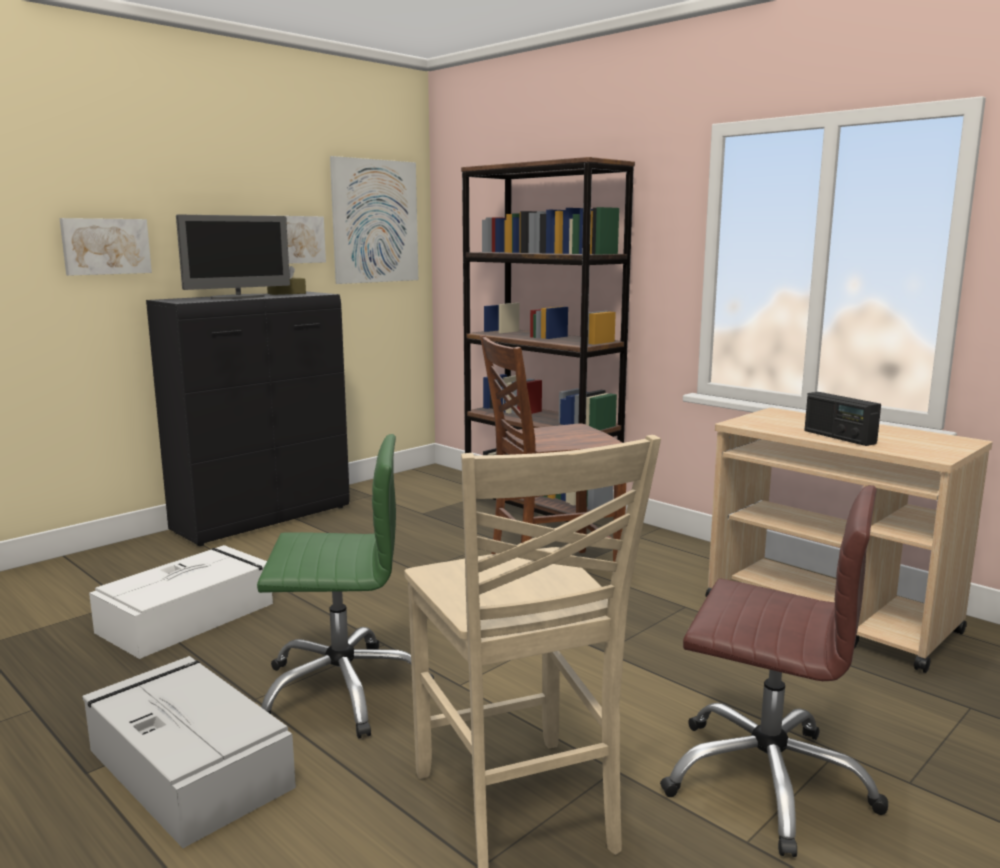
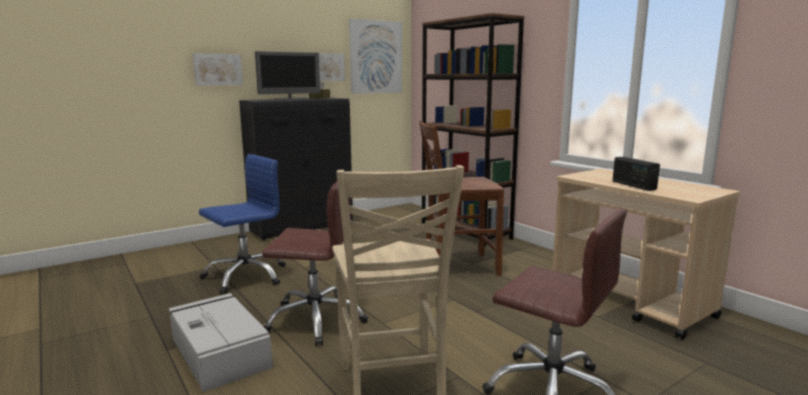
camera: 10 degrees right, 0 degrees up
white storage box [89,545,273,659] -> blue office chair [199,154,286,294]
green office chair [257,434,434,739] -> brown office chair [262,182,368,346]

